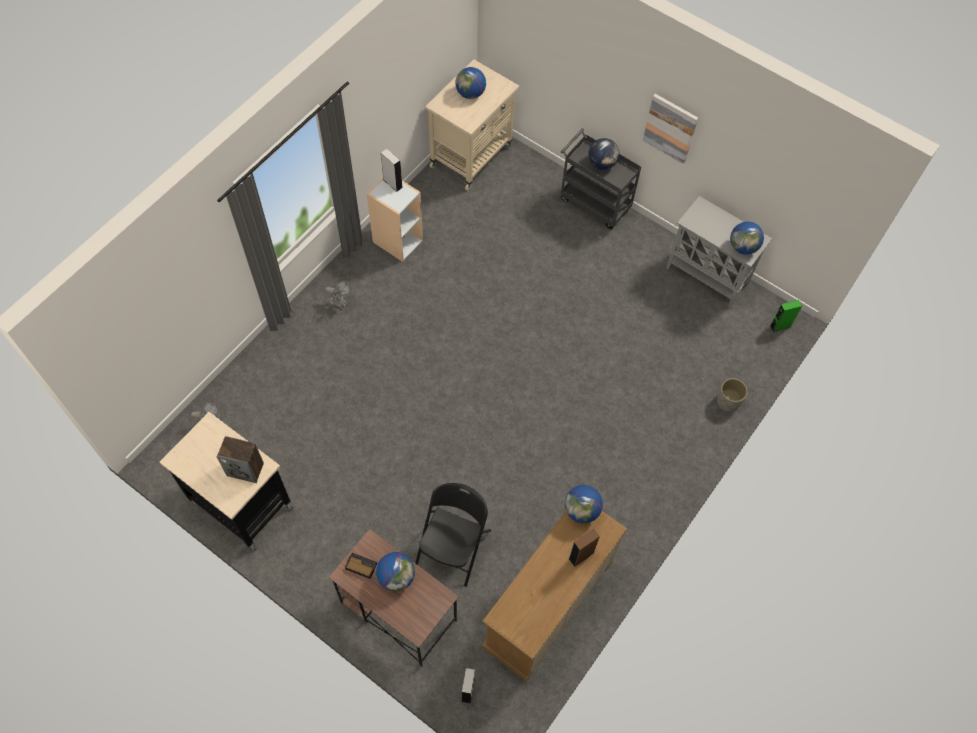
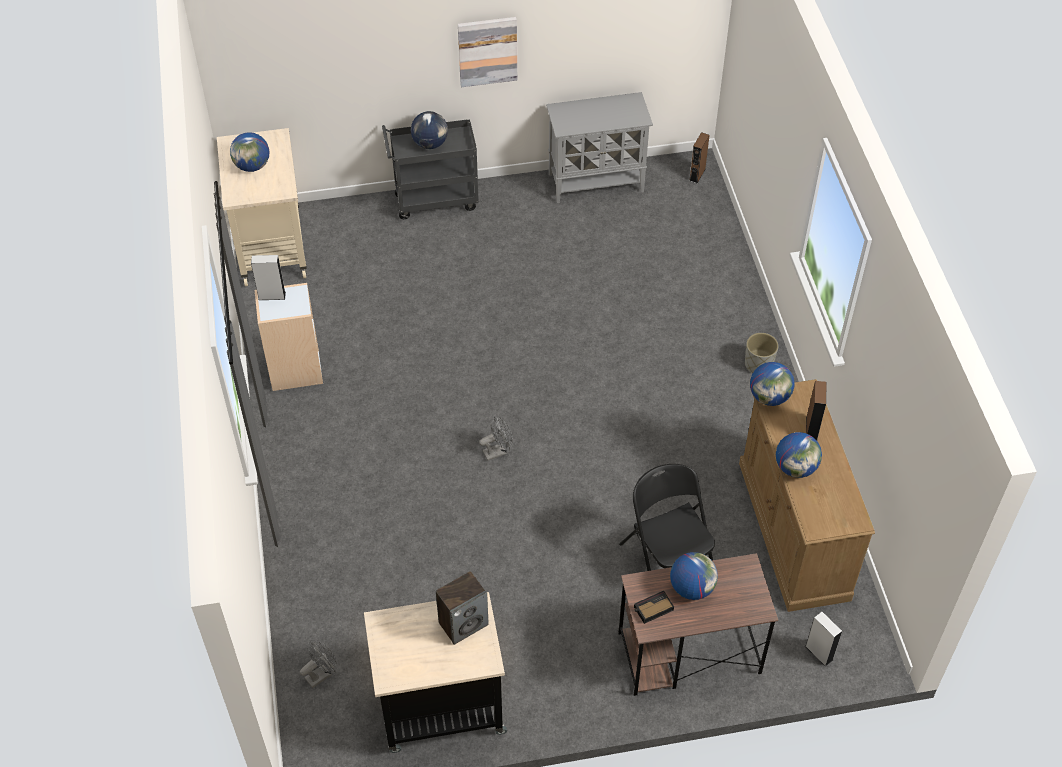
camera: 45 degrees left, 10 degrees down
grey fan [325,280,351,309] -> grey fan moved to [479,416,513,461]
grey planter [717,378,747,412] -> grey planter moved to [745,333,778,373]
globe [730,222,764,255] -> globe moved to [776,432,822,478]
green speaker [770,300,802,332] -> brown speaker [689,132,710,183]

